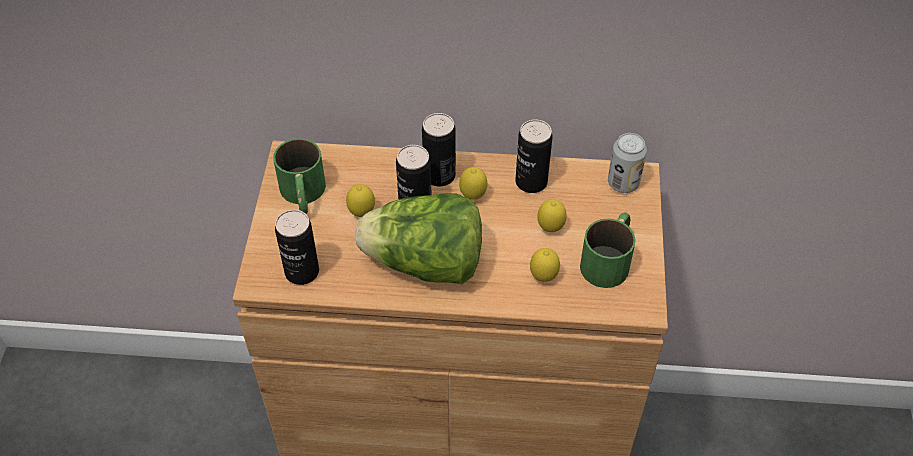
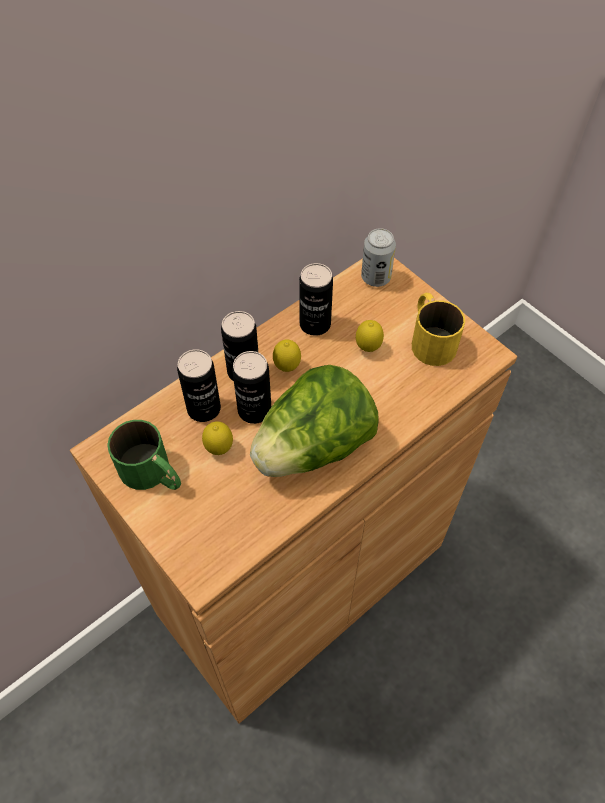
camera: 45 degrees left, 5 degrees up
can [275,210,319,285] -> can moved to [177,349,221,422]
lemon [530,248,560,282] -> none
green mug [580,212,636,288] -> yellow mug [412,293,465,366]

